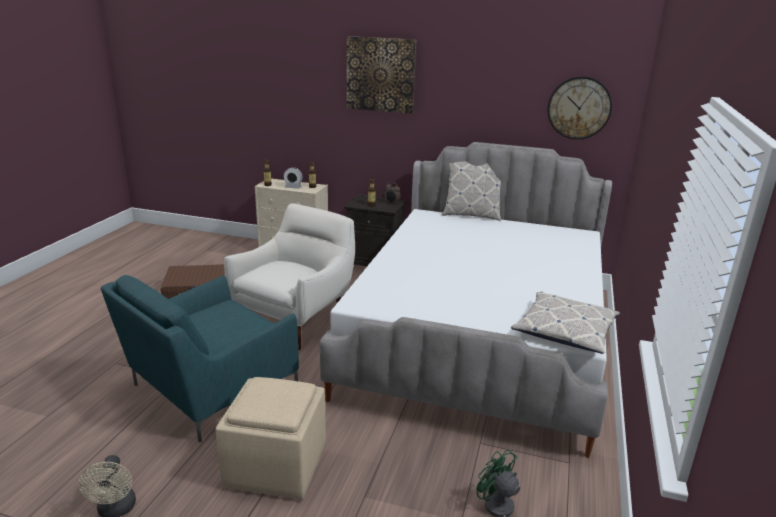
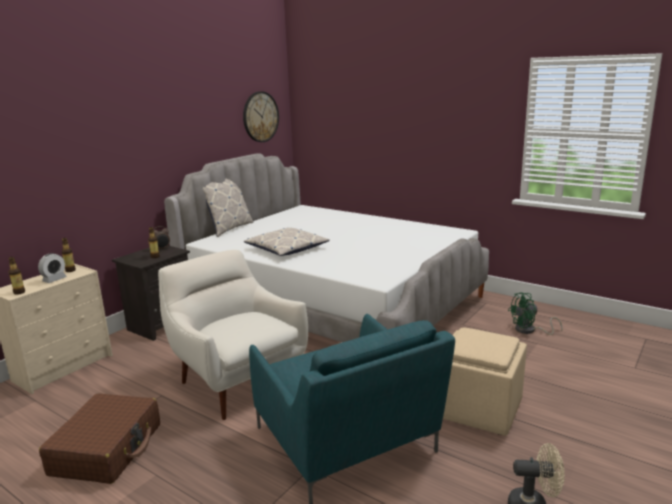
camera: 70 degrees left, 5 degrees down
picture [347,36,416,114] -> none
pillow [511,292,620,354] -> pillow moved to [244,228,330,256]

